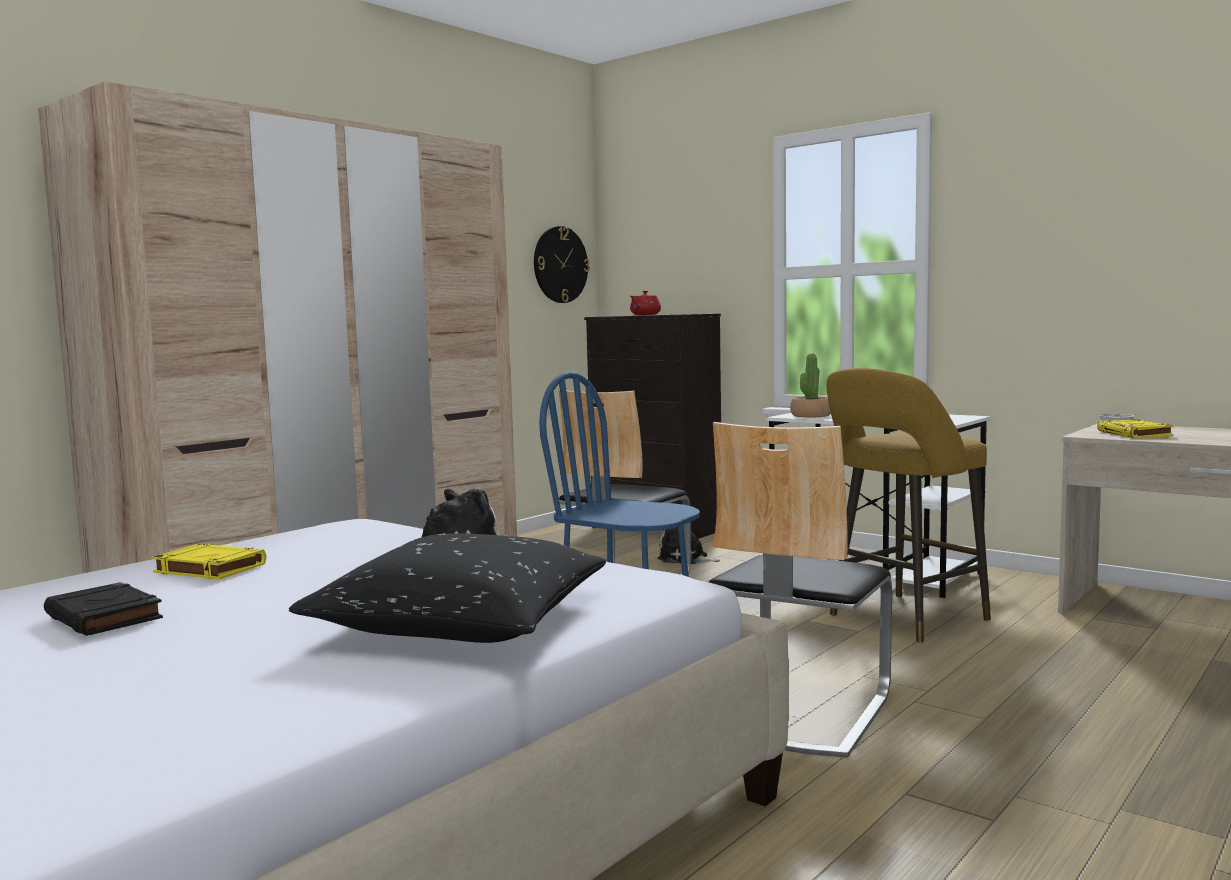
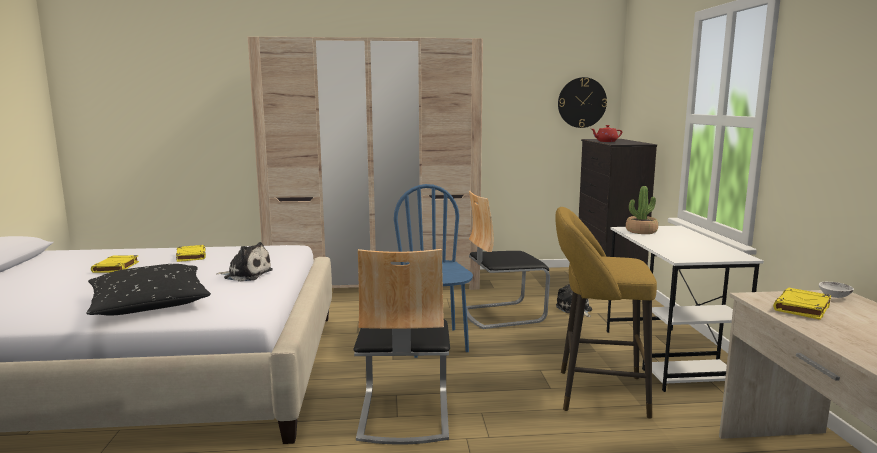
camera: 45 degrees right, 5 degrees up
black book [44,582,163,636] -> yellow book [91,255,139,273]
chair [709,422,892,758] -> chair turned 75 degrees counterclockwise [353,249,450,445]

